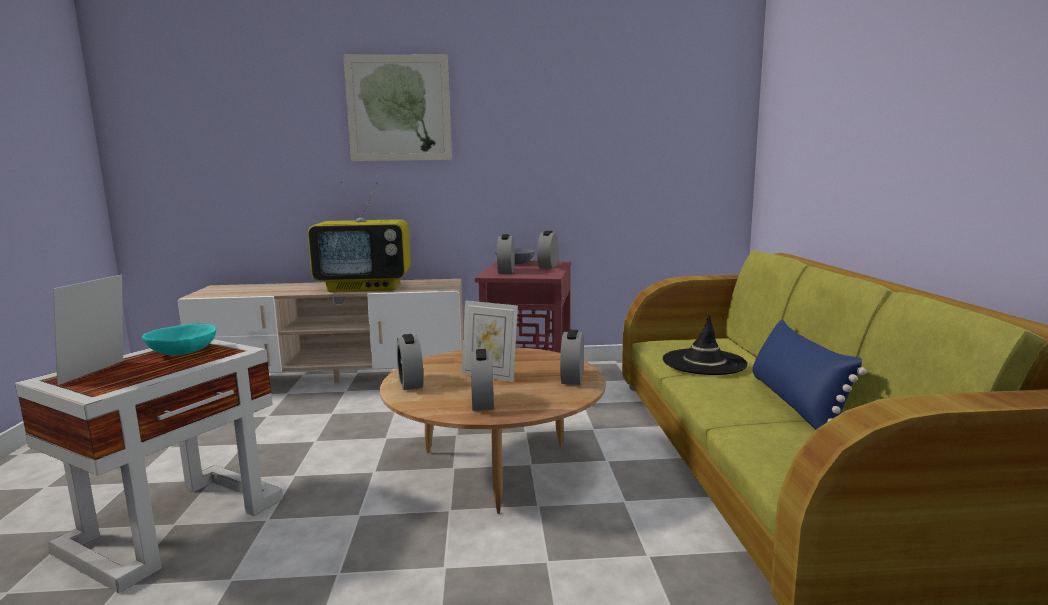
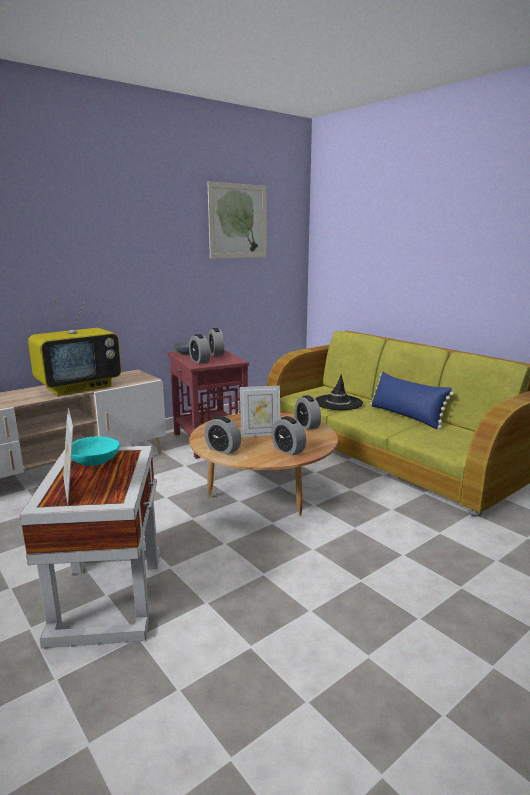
camera: 35 degrees left, 5 degrees up
picture [343,55,452,161] -> picture moved to [207,181,266,259]

